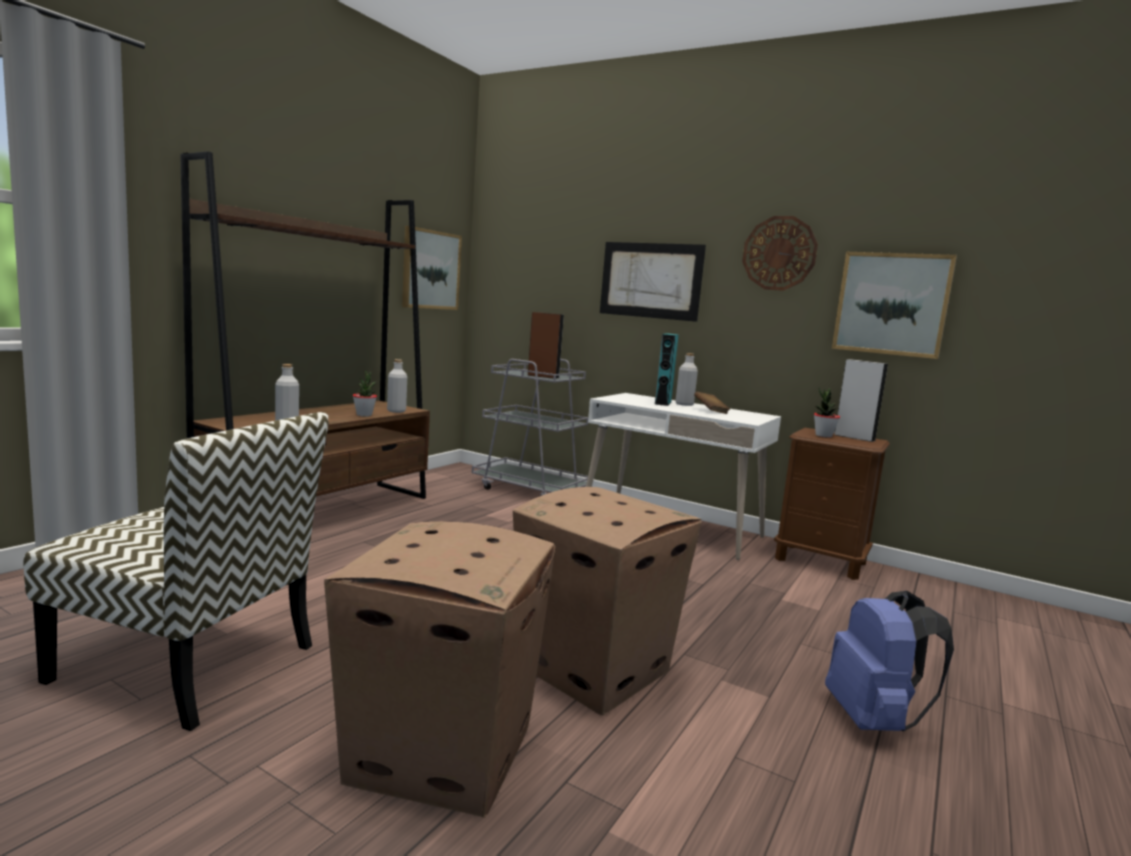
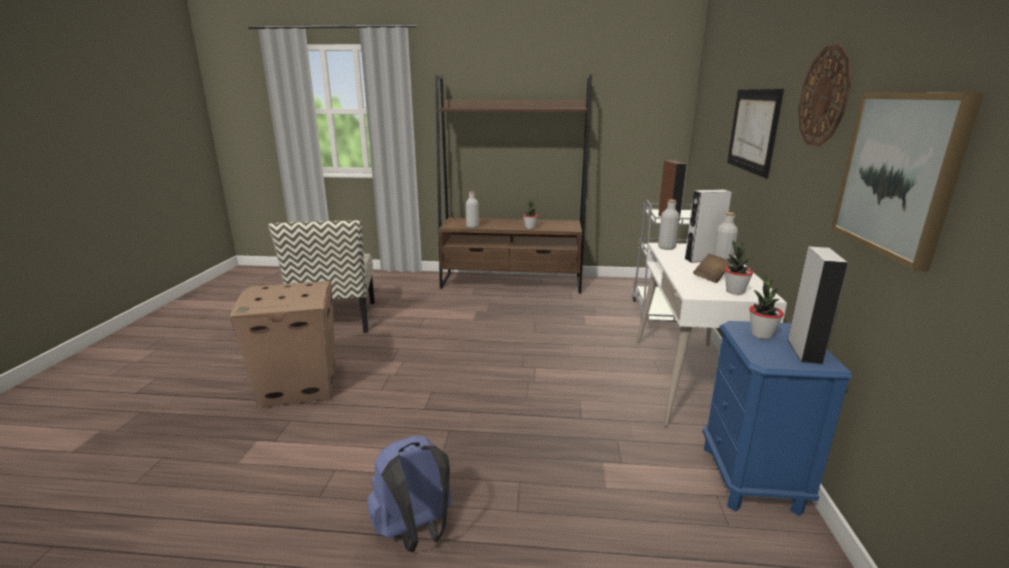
camera: 65 degrees right, 10 degrees up
grey bottle [387,359,407,413] -> grey bottle moved to [658,200,680,250]
picture [402,226,462,310] -> none
cardboard box [513,487,701,715] -> none
turquoise speaker [654,333,679,406] -> grey speaker [685,189,732,263]
brown nightstand [774,428,890,580] -> blue nightstand [703,321,852,516]
none -> potted plant [724,240,753,295]

